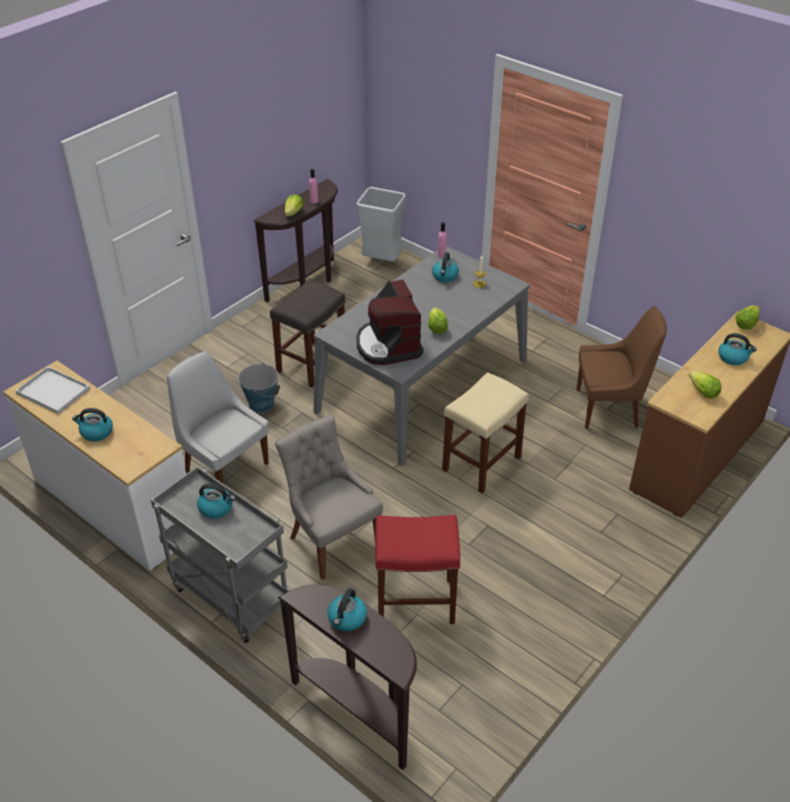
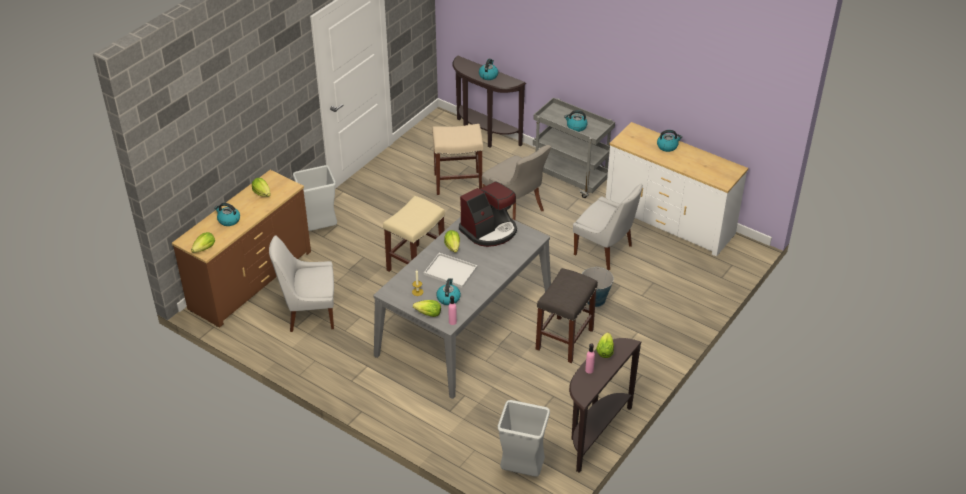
camera: 175 degrees right, 0 degrees up
white tray [15,367,90,414] -> white tray moved to [424,253,477,288]
coffee machine [356,280,423,365] -> coffee machine turned 75 degrees clockwise [459,182,517,247]
red stool [375,515,460,624] -> beige stool [432,124,483,195]
brown chair [577,306,667,429] -> white chair [269,235,334,332]
none -> grey trash can [293,165,337,231]
none -> lettuce [413,300,441,317]

